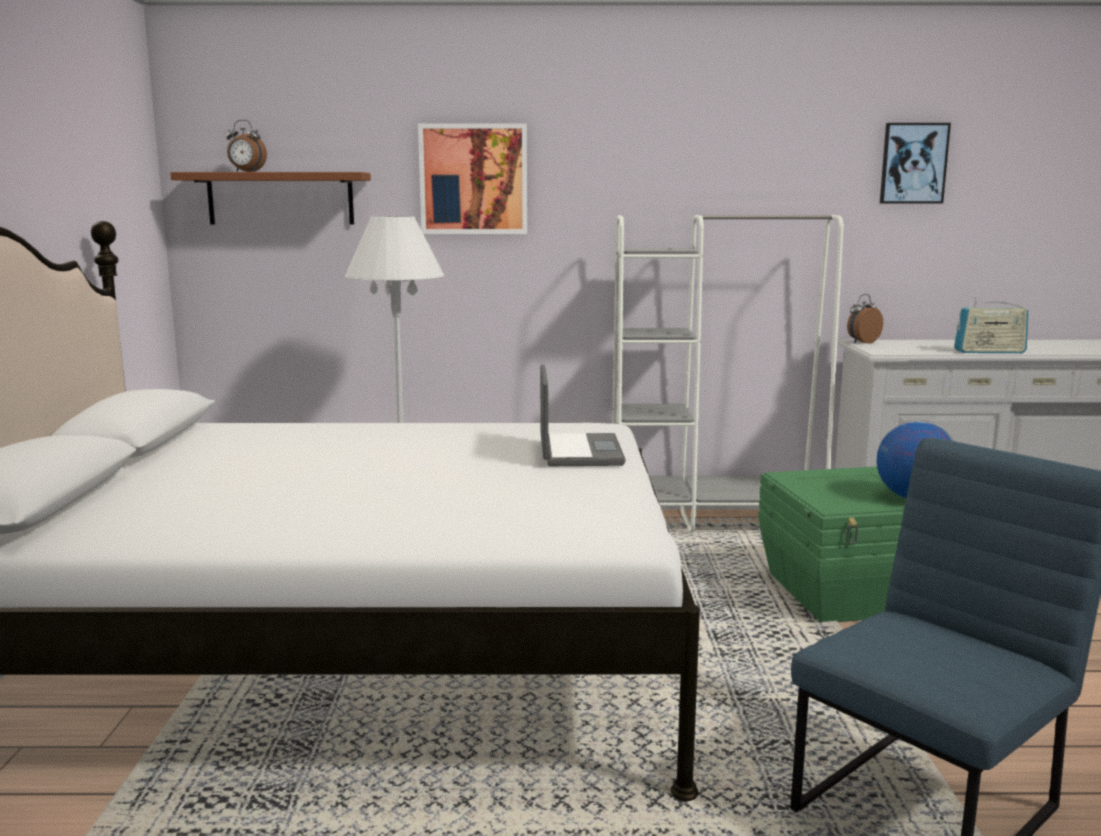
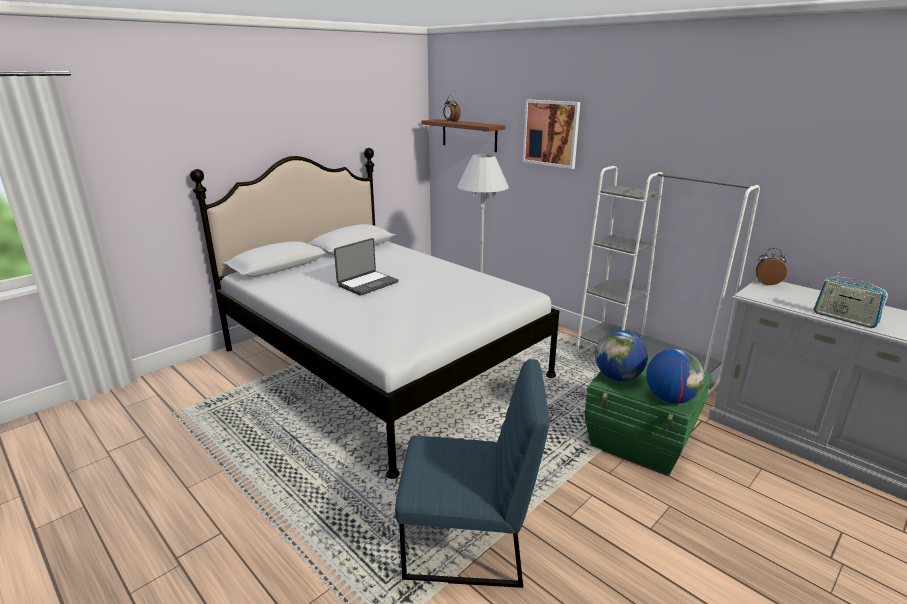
camera: 45 degrees right, 10 degrees up
laptop [540,365,626,466] -> laptop moved to [334,238,398,296]
picture [880,123,951,204] -> none
none -> globe [595,330,648,381]

